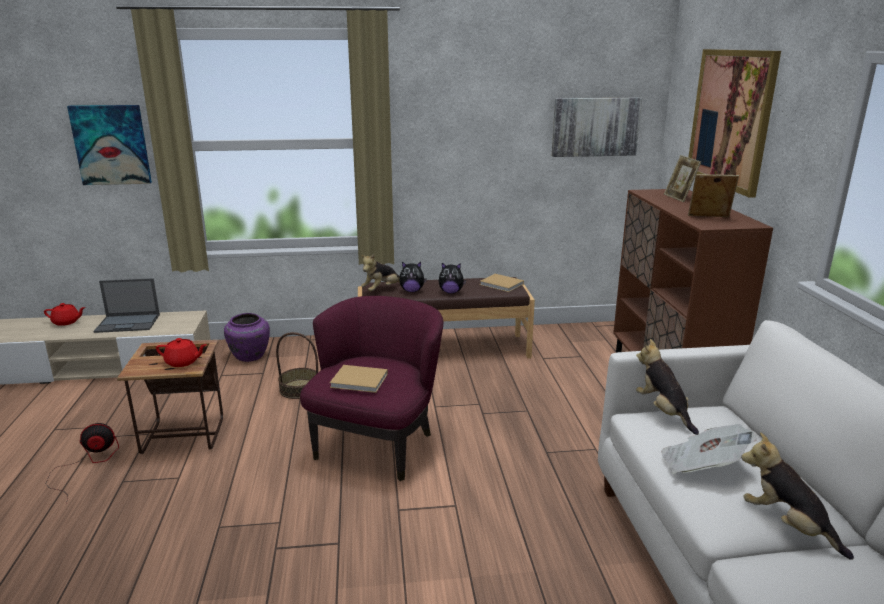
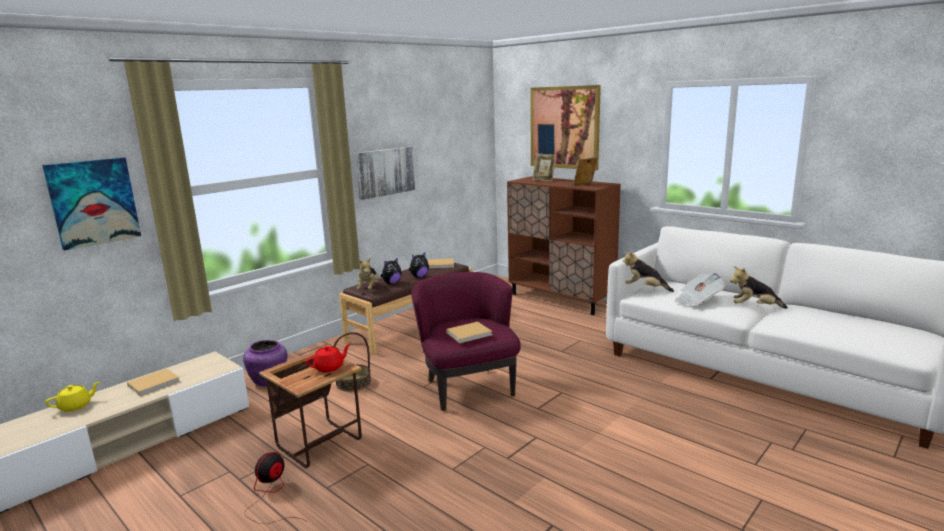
camera: 40 degrees left, 5 degrees down
red teapot [44,303,85,326] -> yellow teapot [45,382,99,412]
laptop [93,278,160,333] -> beige book [127,368,180,396]
picture [552,98,642,157] -> picture moved to [355,147,415,200]

